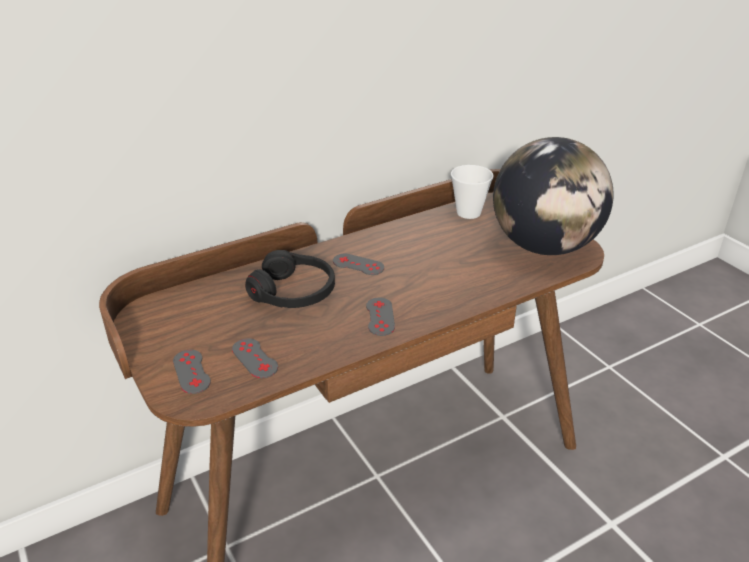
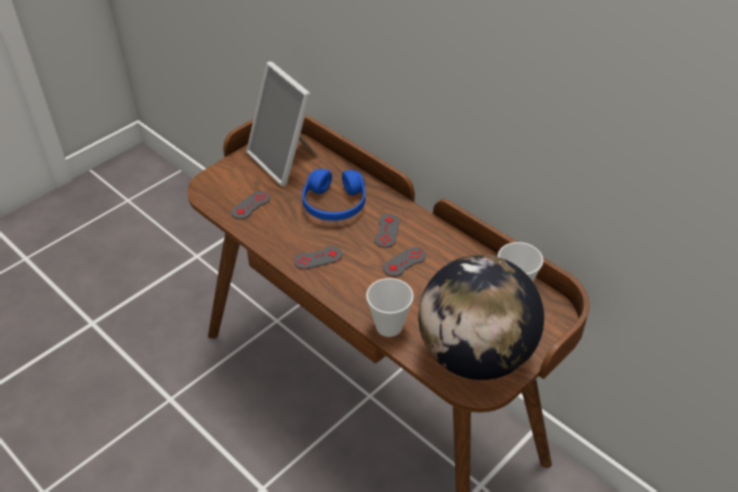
camera: 75 degrees right, 10 degrees up
grey game controller [173,350,211,394] -> grey game controller moved to [383,247,426,277]
black headphones [245,250,335,308] -> blue headphones [302,169,365,221]
none -> picture frame [246,61,318,186]
none -> cup [366,278,414,337]

